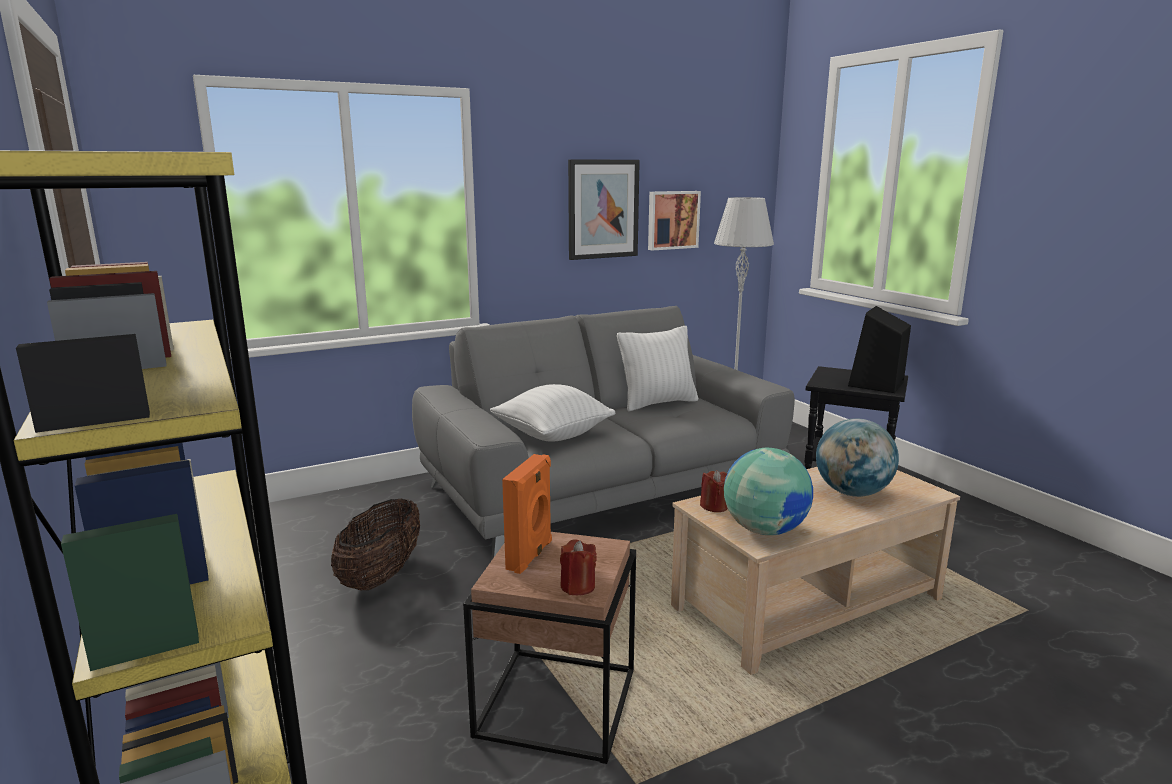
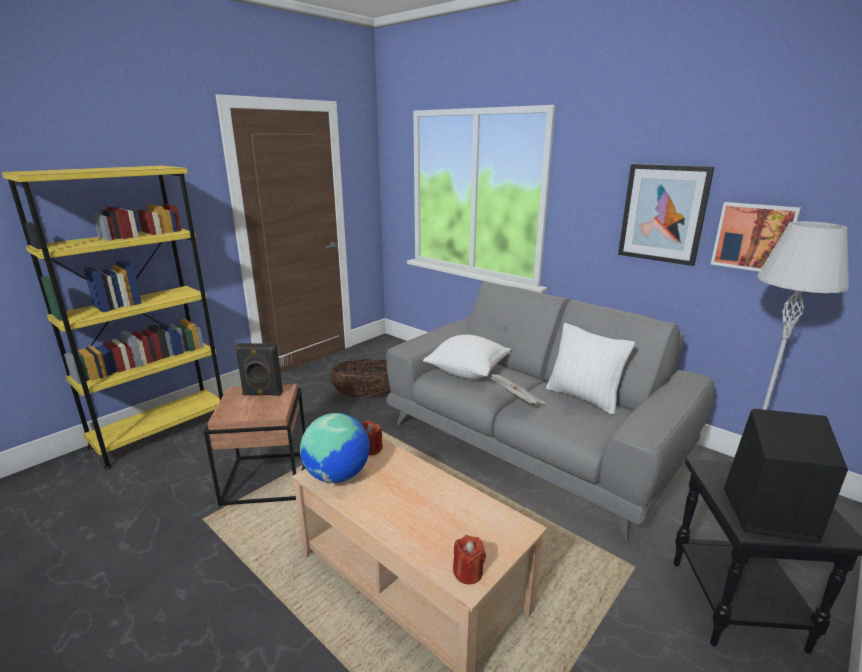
camera: 70 degrees right, 5 degrees up
orange speaker [502,454,552,574] -> black speaker [235,343,283,396]
red candle [560,539,597,595] -> red candle moved to [453,535,486,584]
globe [816,418,899,497] -> none
none -> newspaper [490,374,547,405]

